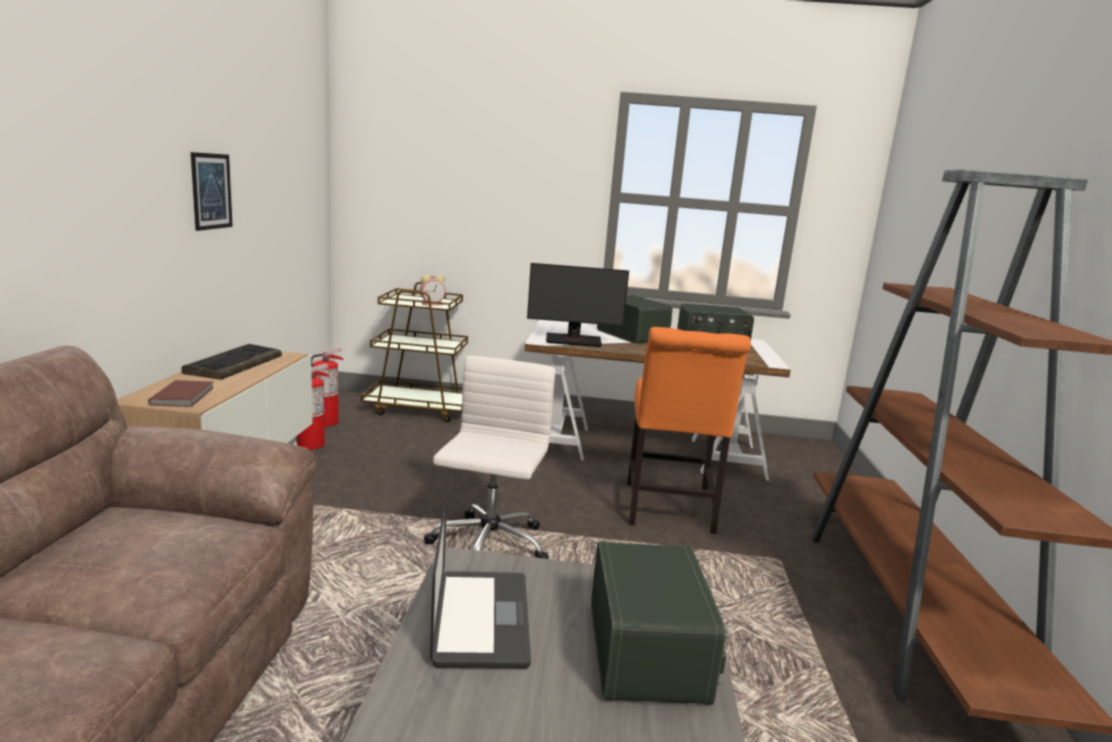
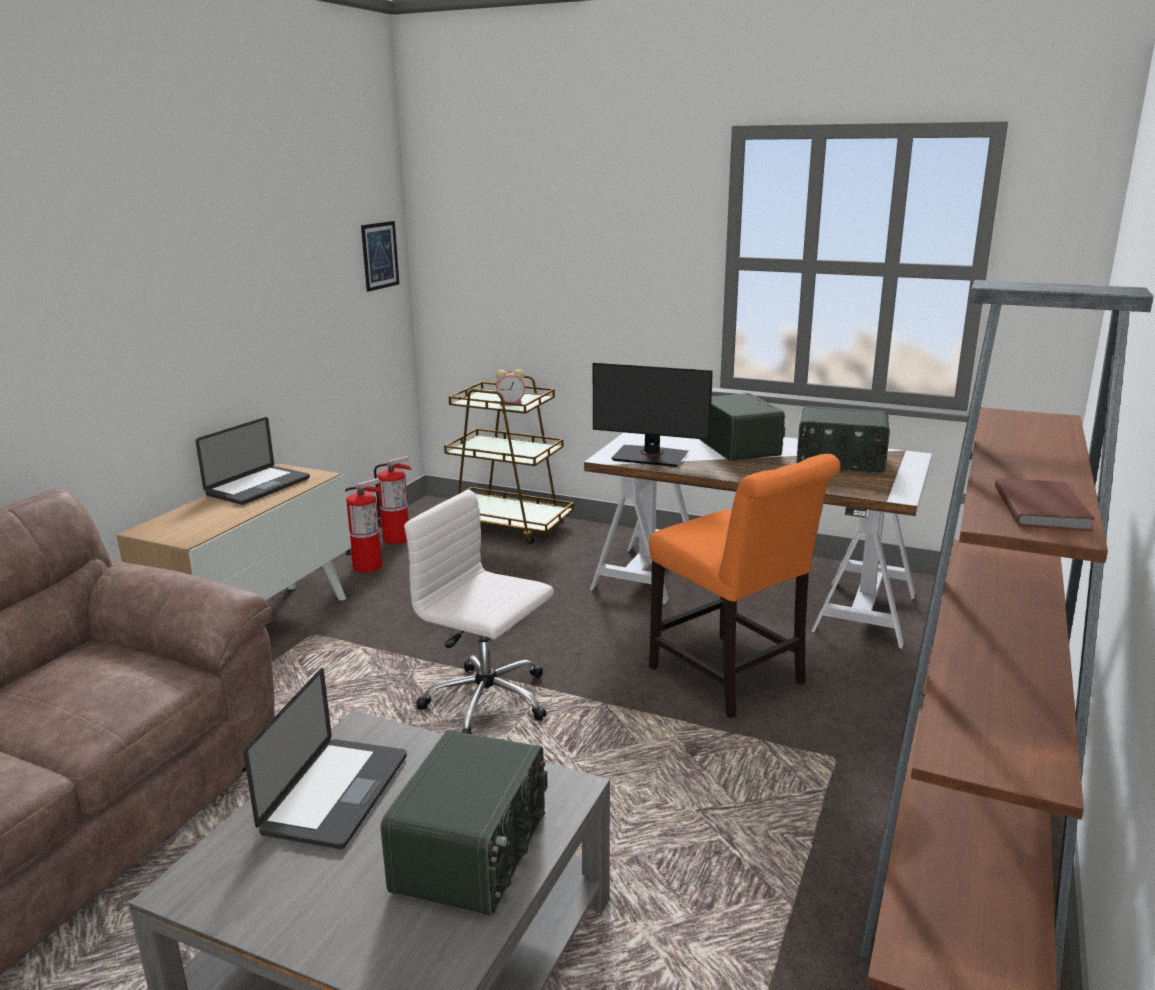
camera: 20 degrees right, 5 degrees up
brown book [148,380,214,407] -> brown book moved to [995,478,1095,531]
keyboard [181,344,282,380] -> laptop [196,417,310,505]
picture [191,152,233,231] -> picture moved to [361,221,399,292]
white office chair [424,356,555,559] -> white office chair turned 90 degrees counterclockwise [404,489,554,734]
orange chair [627,327,751,534] -> orange chair turned 60 degrees counterclockwise [649,454,841,719]

